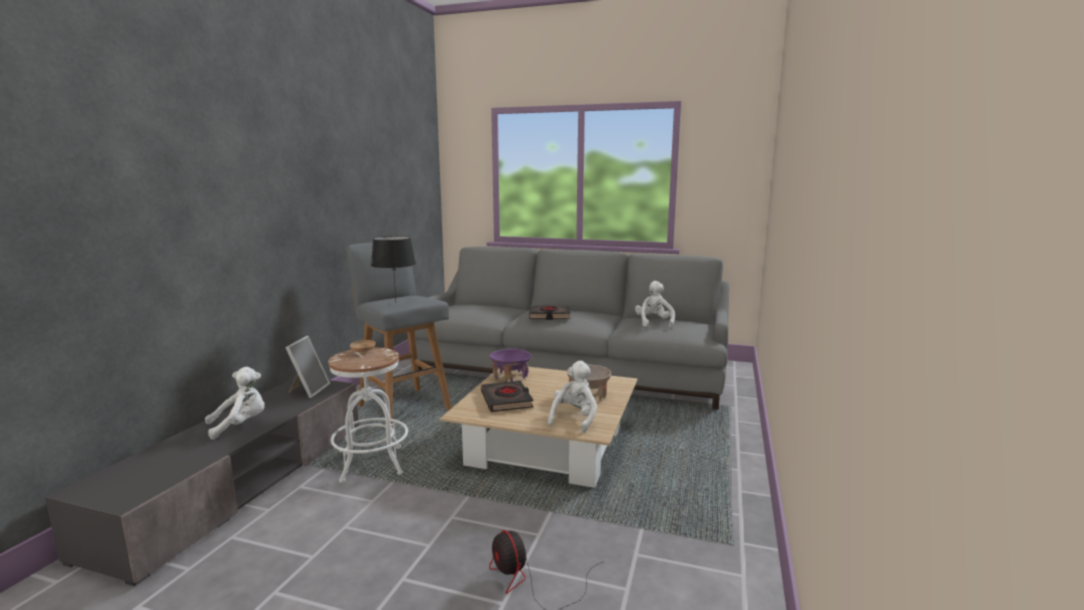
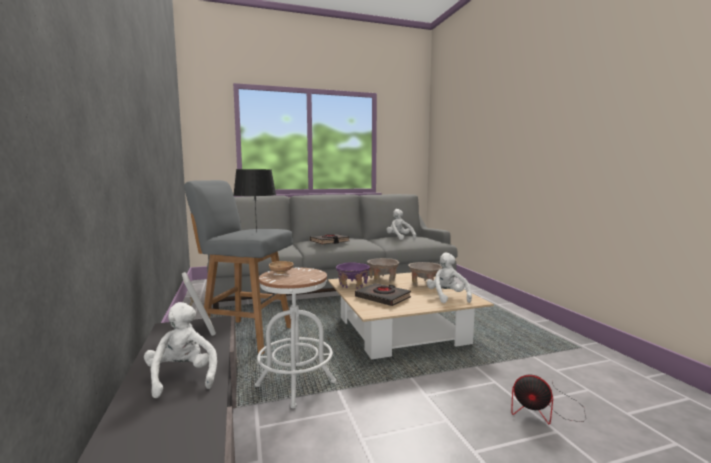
camera: 35 degrees left, 5 degrees down
white plush toy [205,367,265,440] -> white plush toy turned 45 degrees counterclockwise [144,302,217,398]
none -> beige bowl [367,258,399,282]

